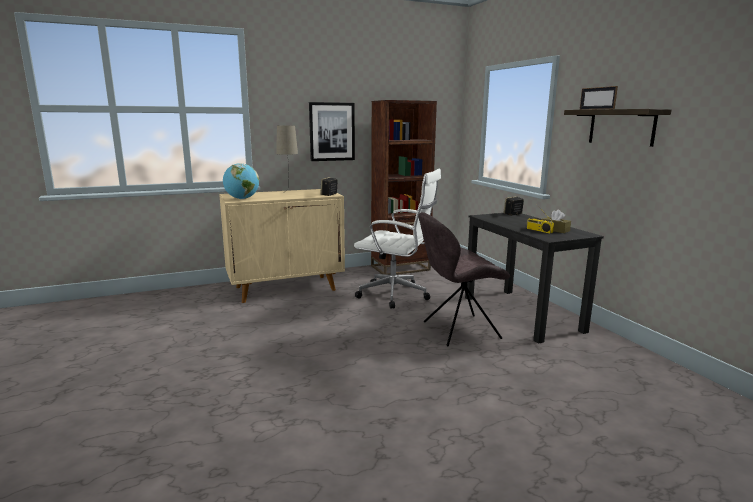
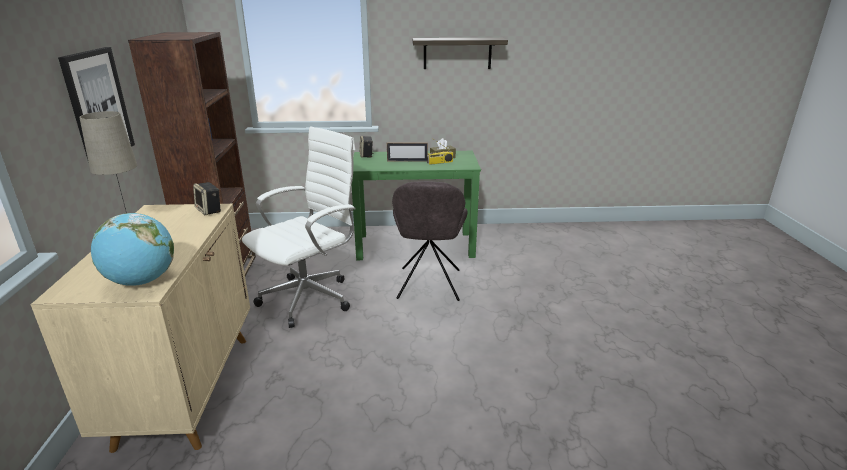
camera: 70 degrees left, 10 degrees up
black desk [465,213,604,344] -> green desk [352,151,481,260]
picture frame [580,86,618,110] -> picture frame moved to [387,143,428,161]

